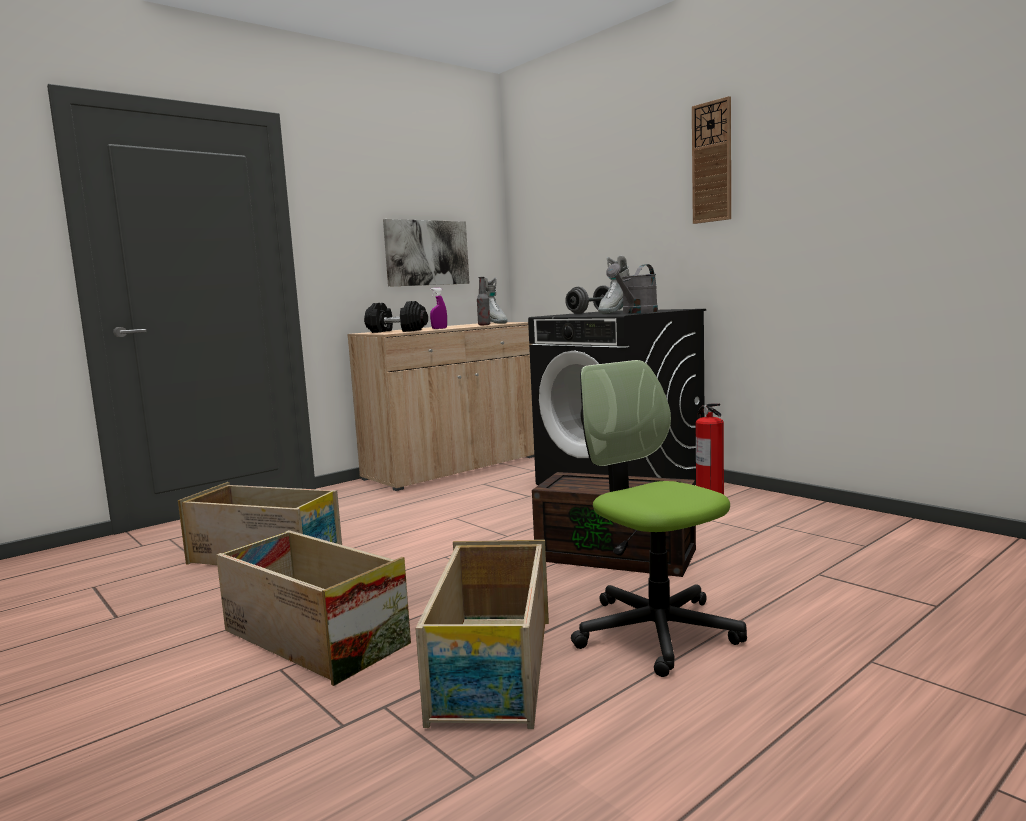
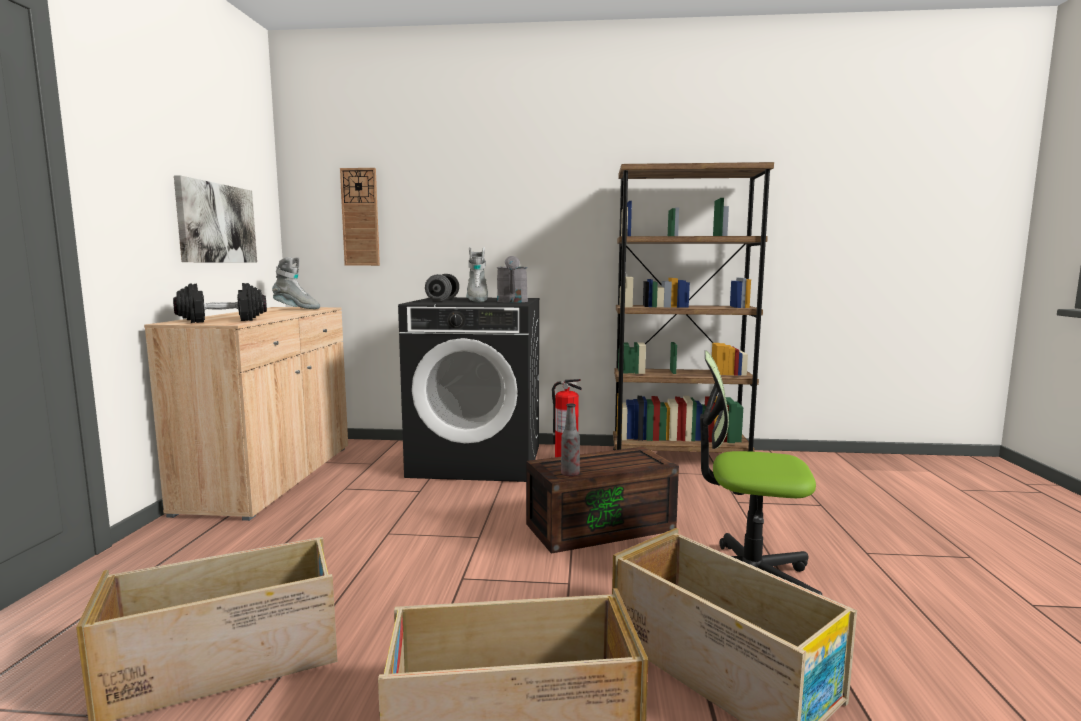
camera: 45 degrees left, 0 degrees up
purple spray bottle [430,288,447,329] -> none
bottle [477,277,490,325] -> bottle moved to [561,403,580,477]
wall clock [692,96,731,224] -> wall clock moved to [340,168,380,266]
none -> brown bookcase [613,162,774,453]

